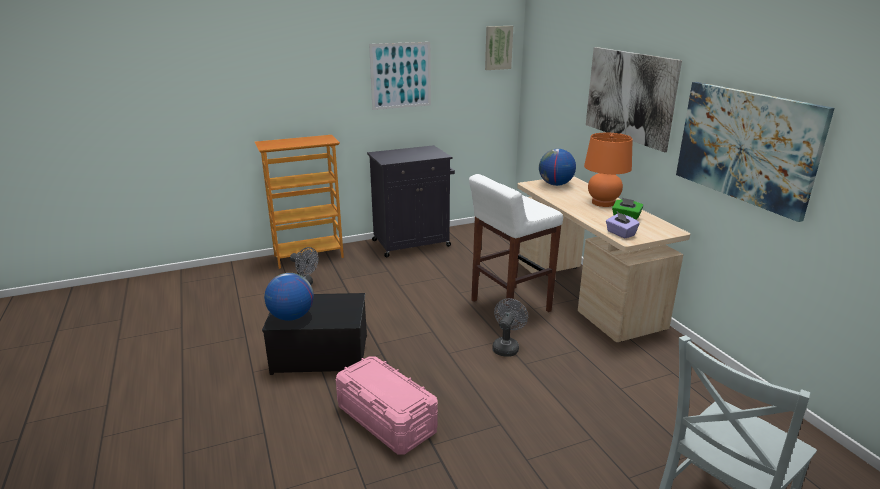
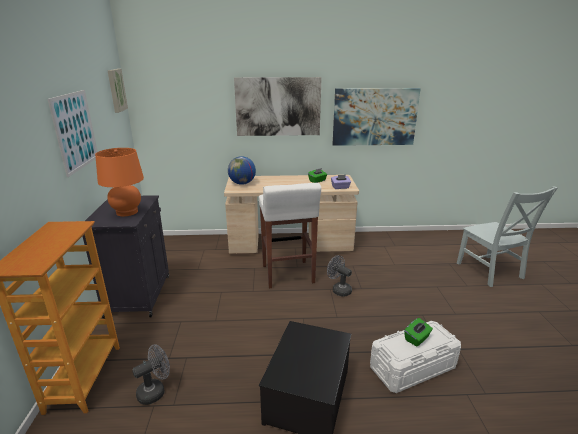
camera: 70 degrees left, 0 degrees up
globe [264,273,314,321] -> none
pink storage box [336,357,438,455] -> white storage box [370,321,461,393]
orange table lamp [584,133,633,207] -> orange table lamp moved to [95,148,144,216]
none -> green tissue box [404,318,433,347]

